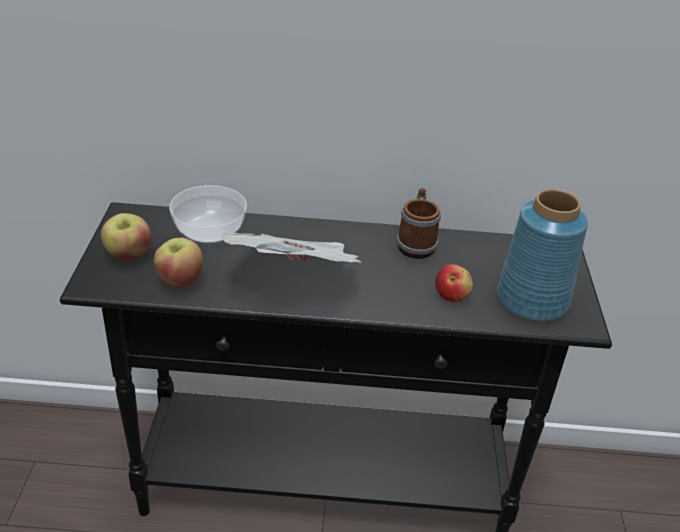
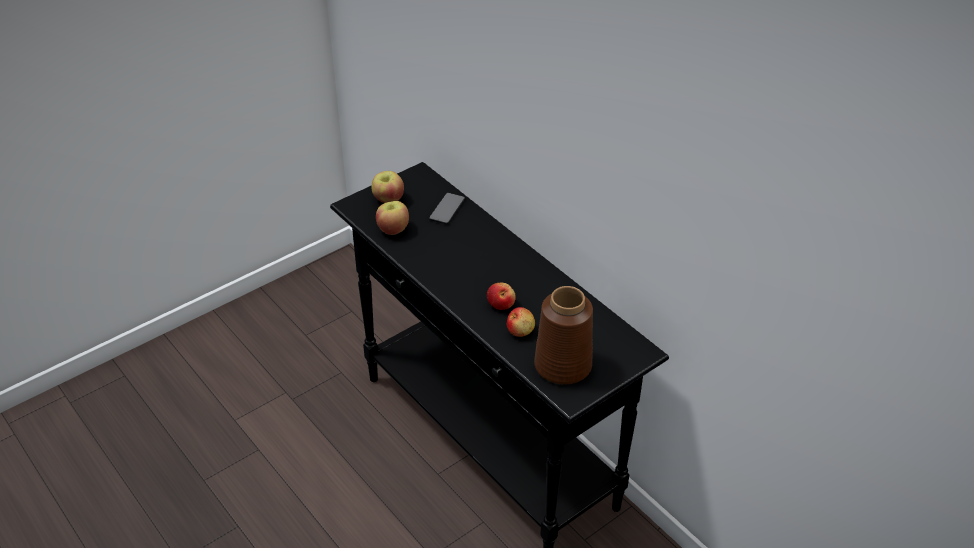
camera: 50 degrees right, 5 degrees up
bowl [169,185,247,244] -> phone [429,193,465,224]
newspaper [221,233,362,263] -> none
mug [397,188,441,259] -> none
blue vase [497,189,588,321] -> brown vase [534,286,593,385]
none -> apple [487,283,516,310]

